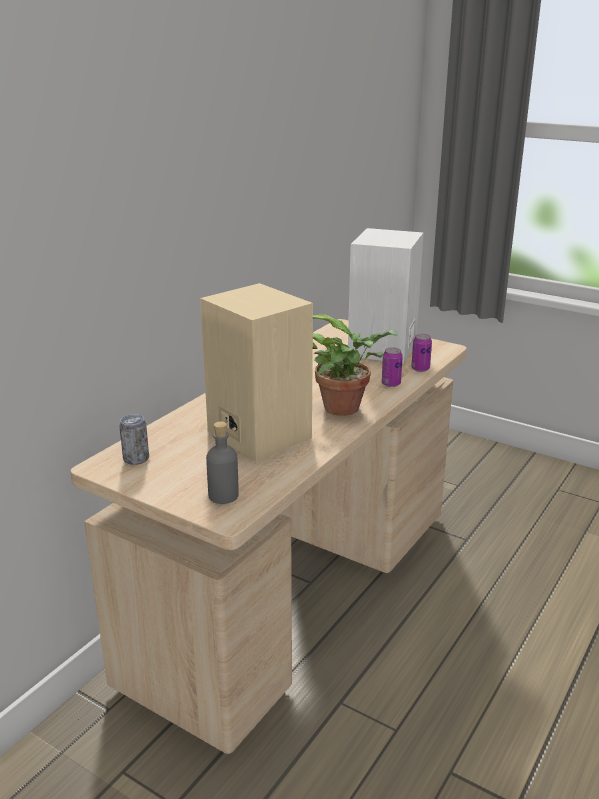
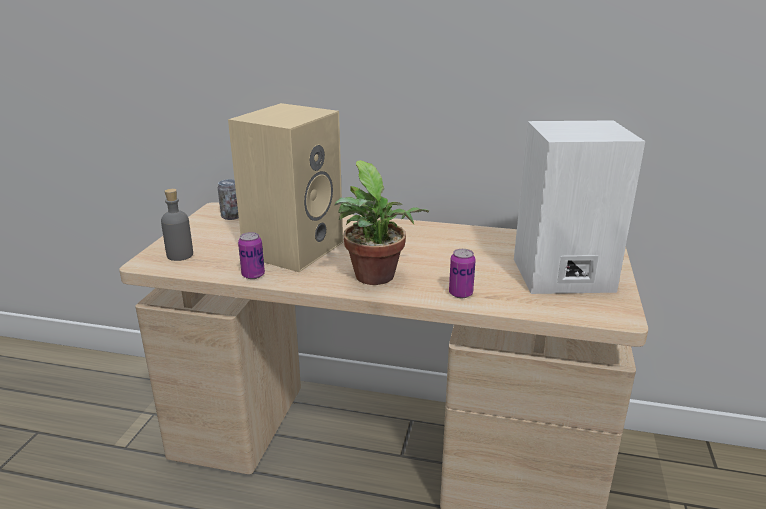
camera: 70 degrees right, 0 degrees up
can [411,334,432,372] -> can moved to [238,232,265,279]

